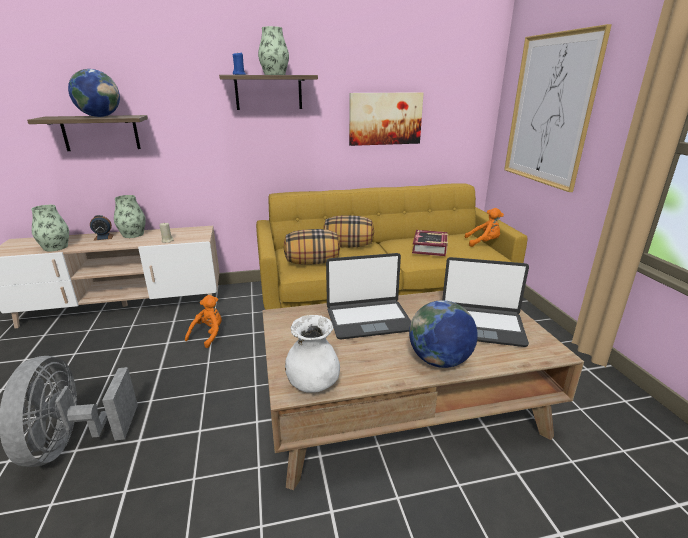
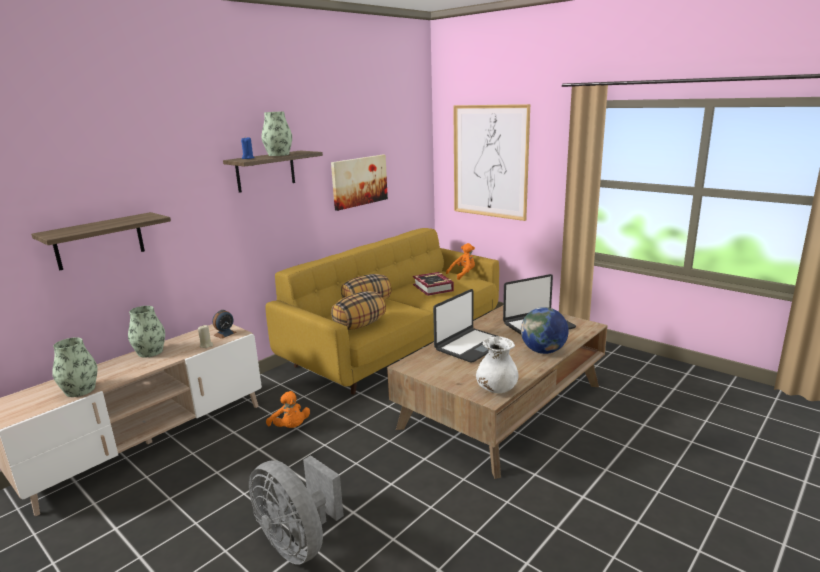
camera: 35 degrees left, 5 degrees down
globe [68,69,120,117] -> none
alarm clock [90,215,114,241] -> alarm clock moved to [212,310,237,339]
orange plush toy [185,295,222,348] -> orange plush toy turned 150 degrees clockwise [266,391,310,428]

